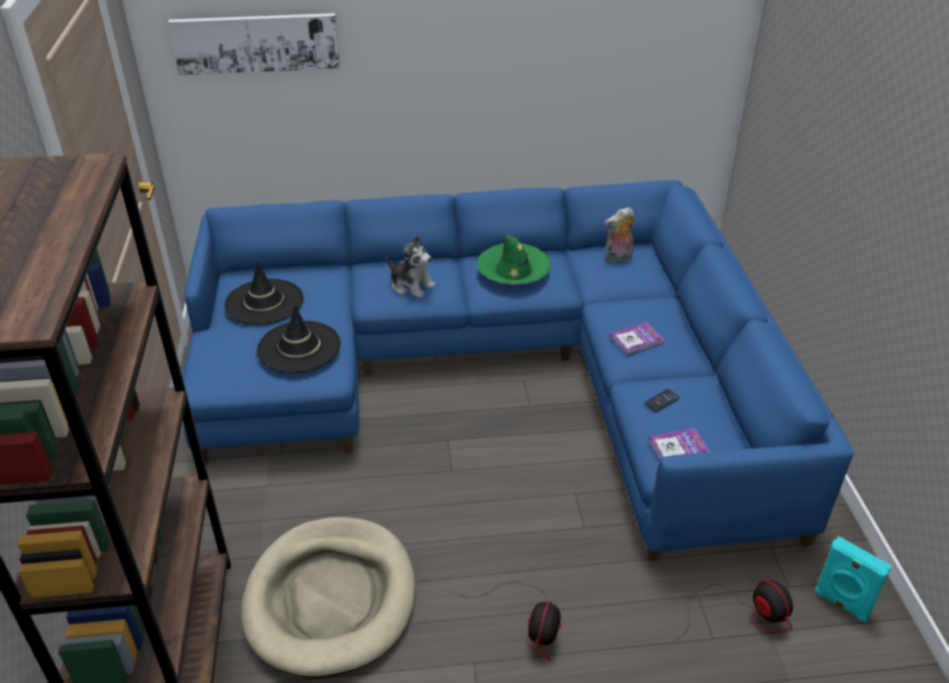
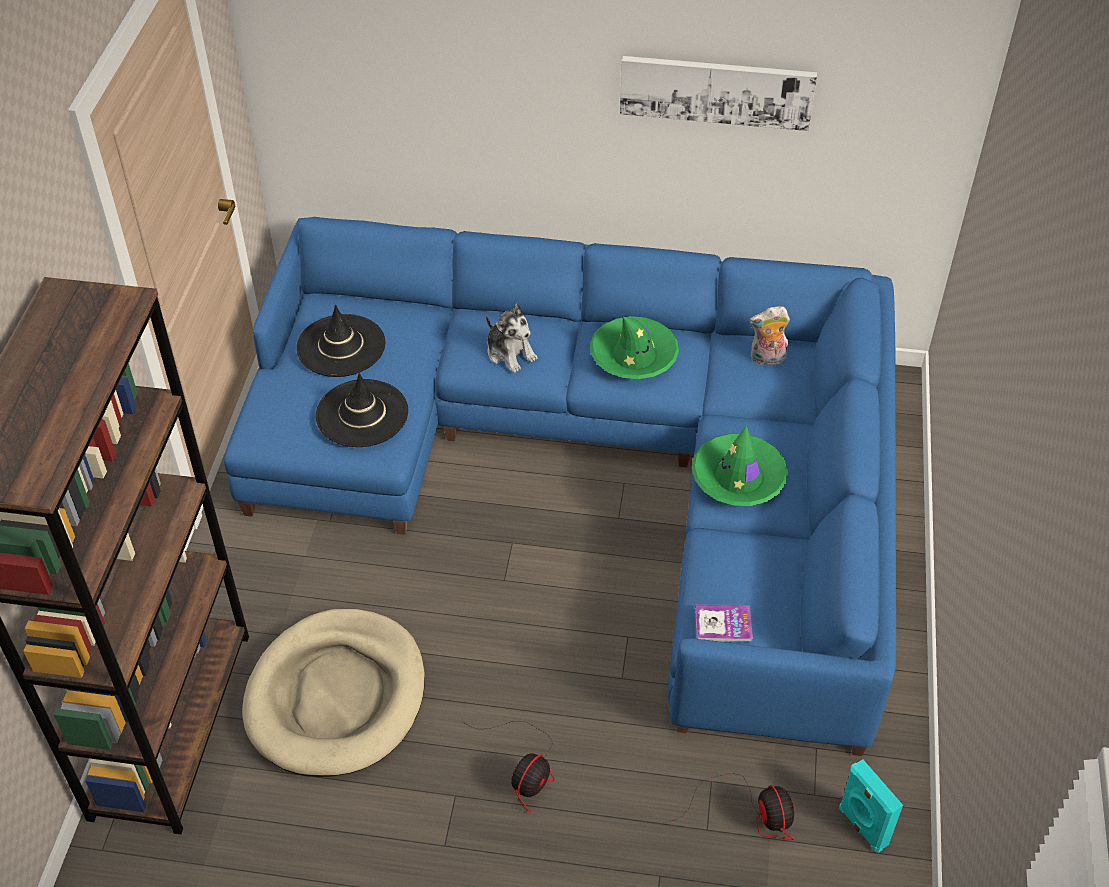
camera: 15 degrees right, 10 degrees up
picture [168,13,340,75] -> picture moved to [620,56,817,131]
book [610,322,665,355] -> green hat [692,426,788,506]
phone [645,389,679,412] -> none

